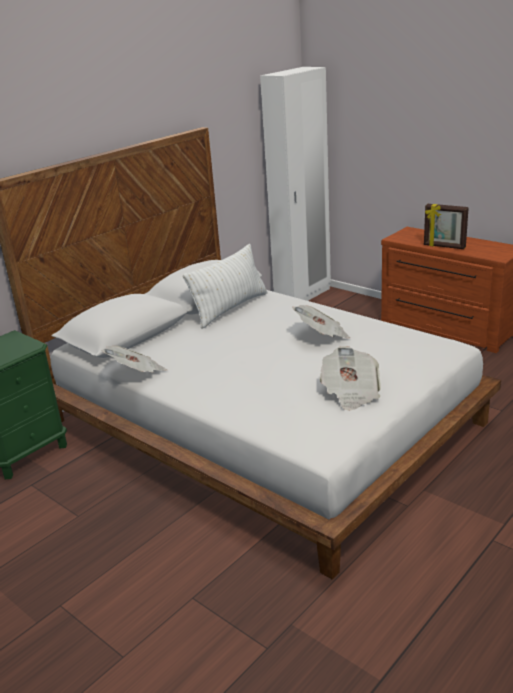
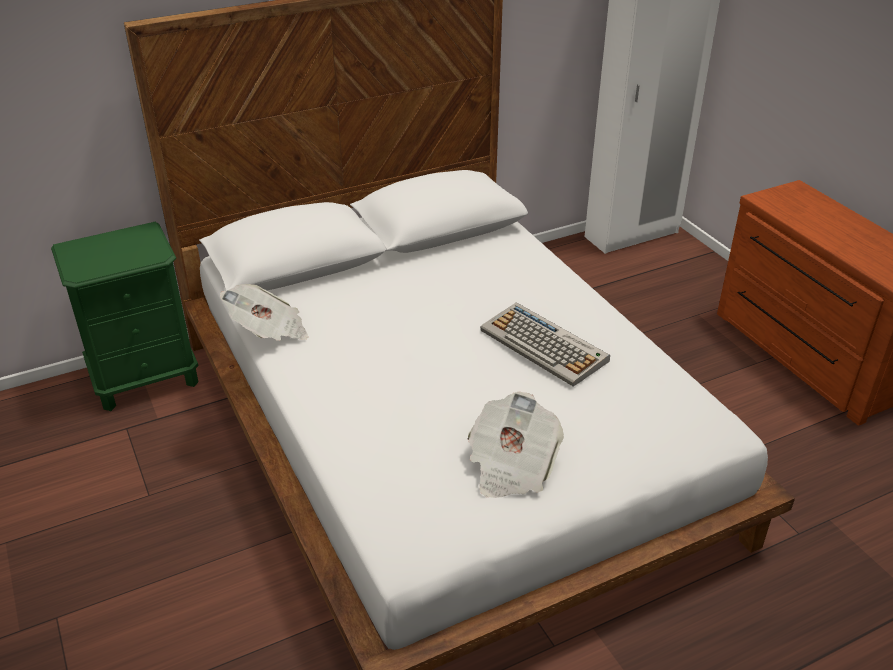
camera: 20 degrees right, 10 degrees up
white pillow [183,244,268,329] -> none
newspaper [292,305,350,338] -> keyboard [480,302,610,387]
picture frame [424,204,469,249] -> none

